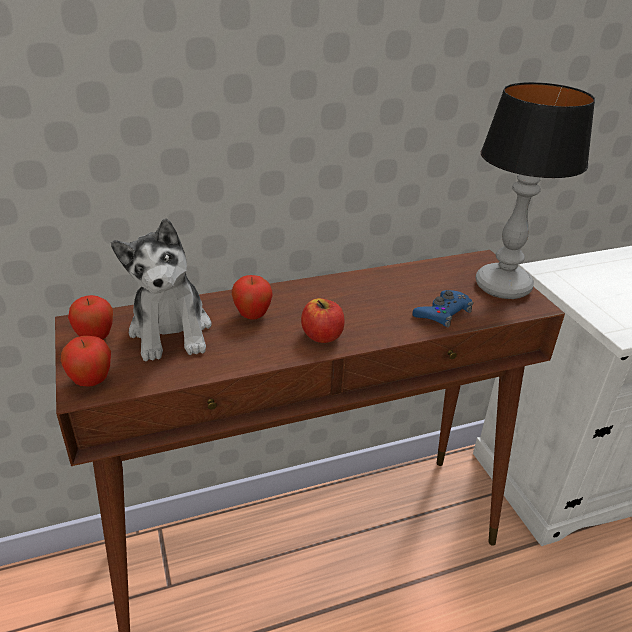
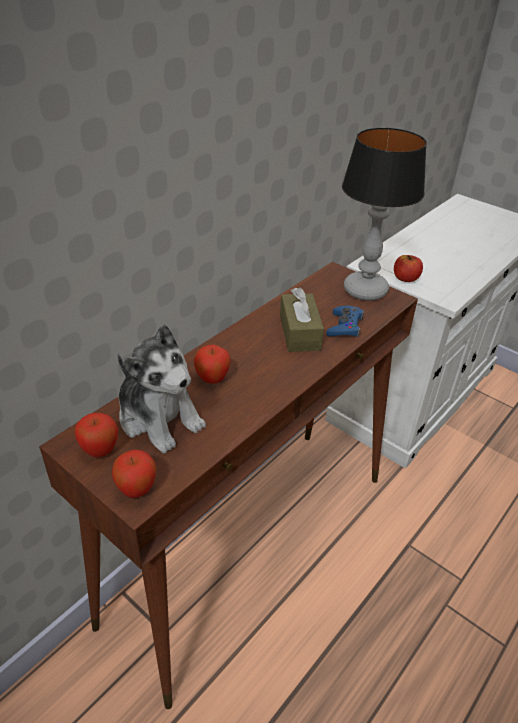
camera: 30 degrees left, 5 degrees up
apple [301,298,345,343] -> apple moved to [394,255,423,282]
none -> brown tissue box [280,288,324,352]

